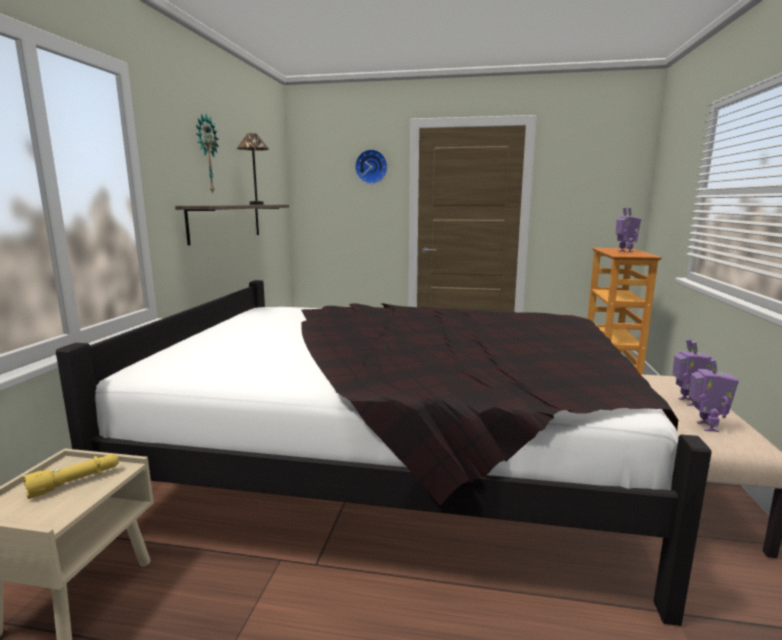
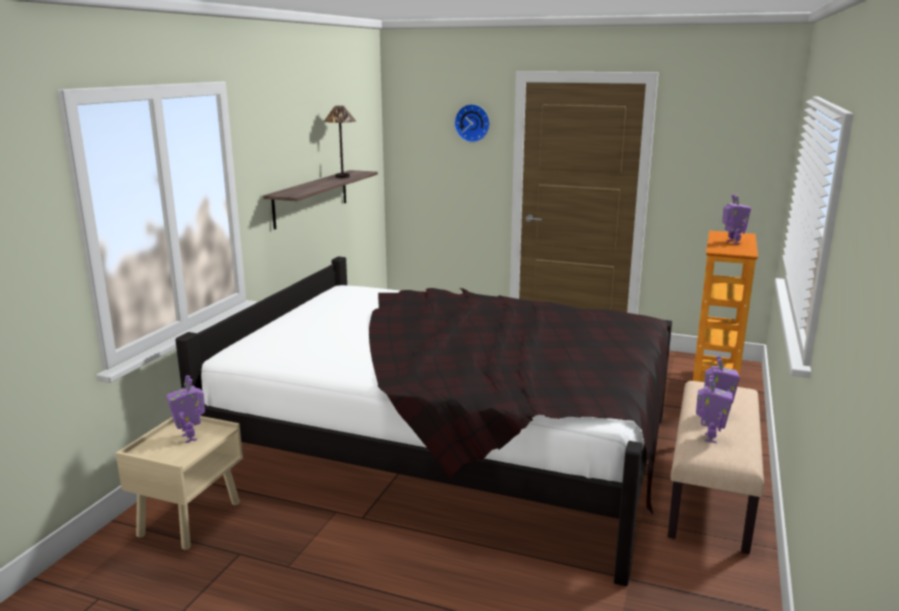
camera: 10 degrees right, 5 degrees up
yellow flashlight [23,454,119,499] -> toy robot [167,375,205,443]
wall clock [196,114,219,194] -> none

